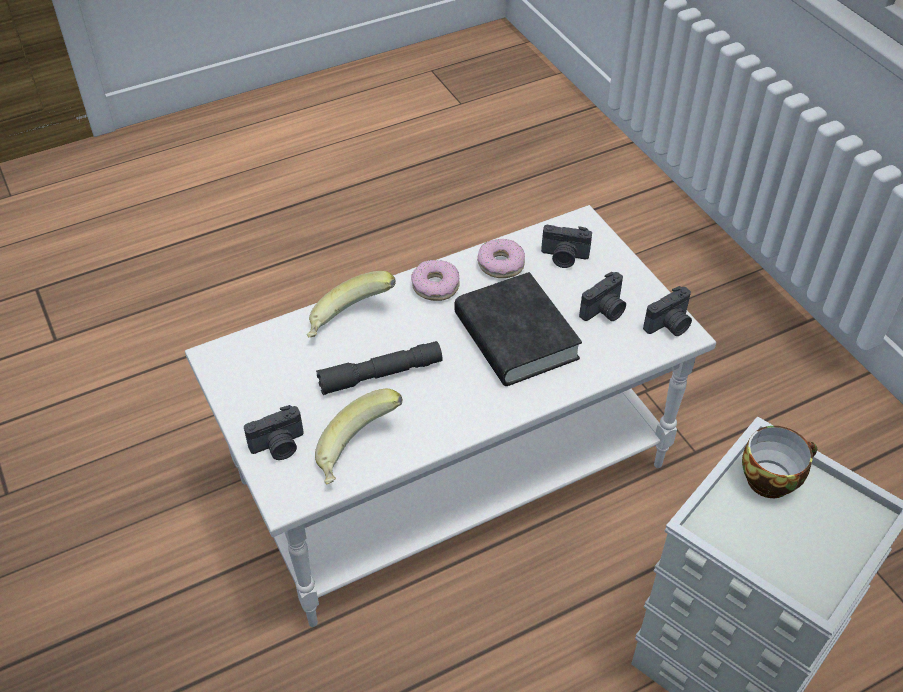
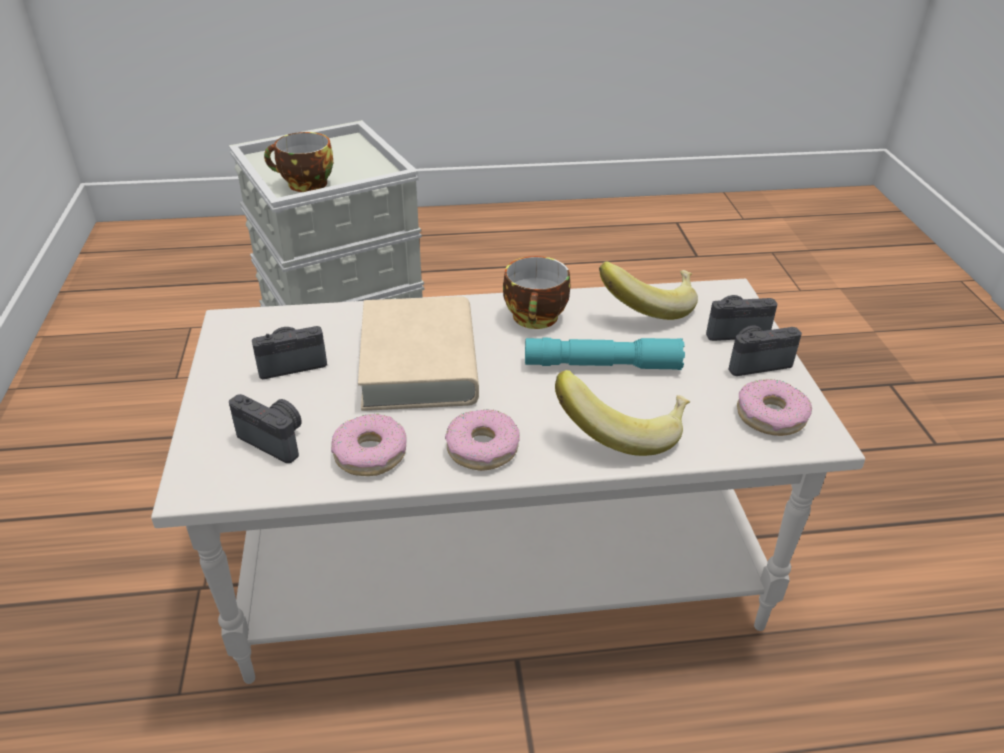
camera: 160 degrees left, 10 degrees down
grey flashlight [316,341,442,395] -> turquoise flashlight [525,337,685,370]
black book [454,272,582,386] -> beige book [358,296,479,411]
camera [643,286,692,336] -> camera moved to [728,326,802,376]
none -> cup [503,256,571,329]
none -> donut [737,379,812,436]

